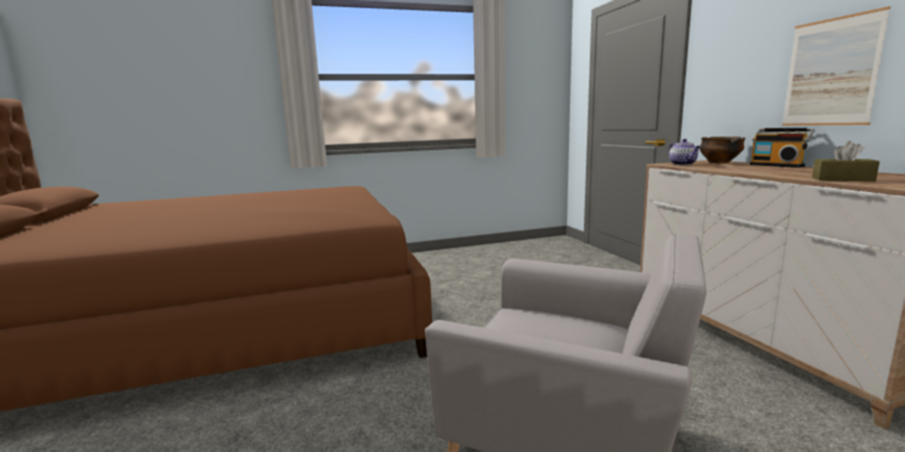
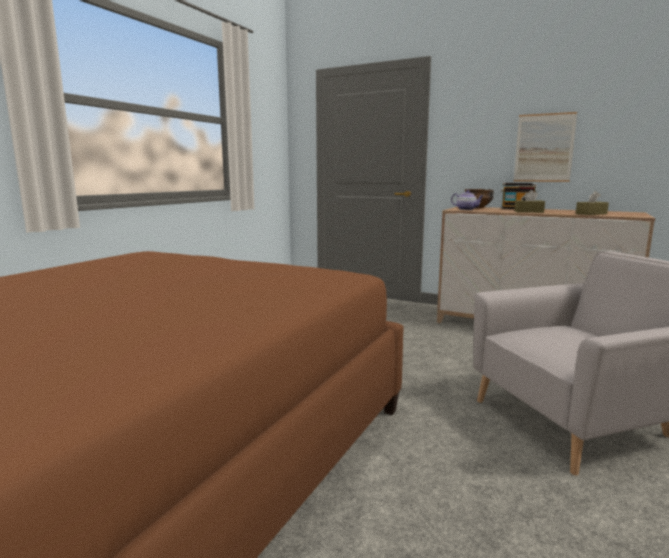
camera: 45 degrees left, 0 degrees up
none -> brown tissue box [514,190,545,213]

